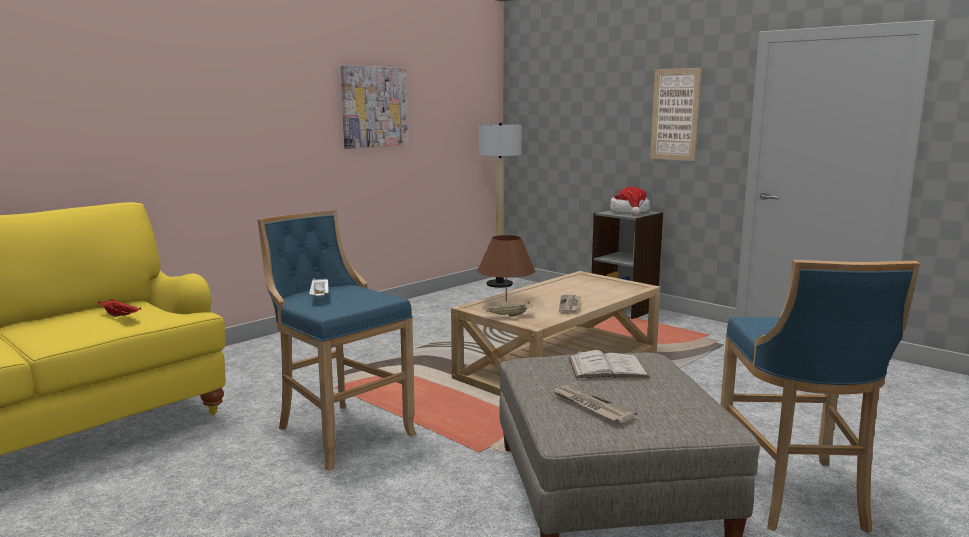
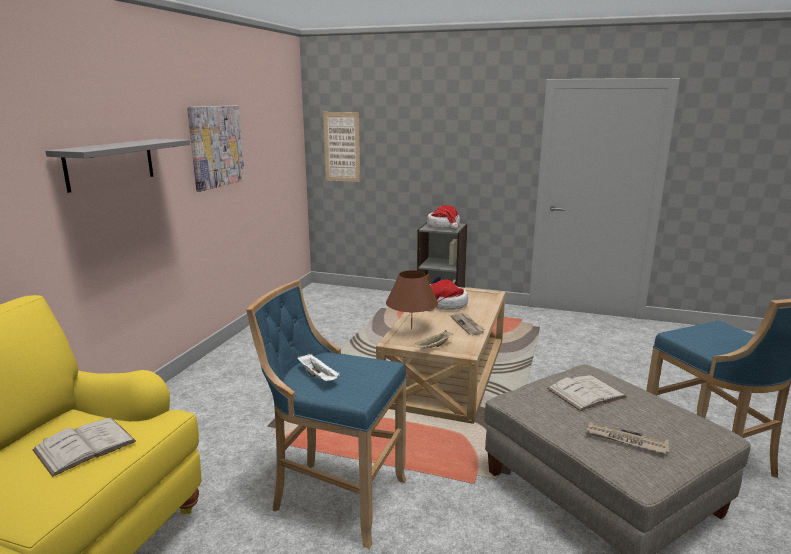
camera: 25 degrees left, 5 degrees up
red tray [98,299,141,317] -> white book [32,418,136,477]
floor lamp [479,122,522,288] -> none
picture [650,68,701,161] -> picture moved to [323,112,360,182]
none -> grey shelf [46,139,190,193]
none -> hat [428,280,468,311]

